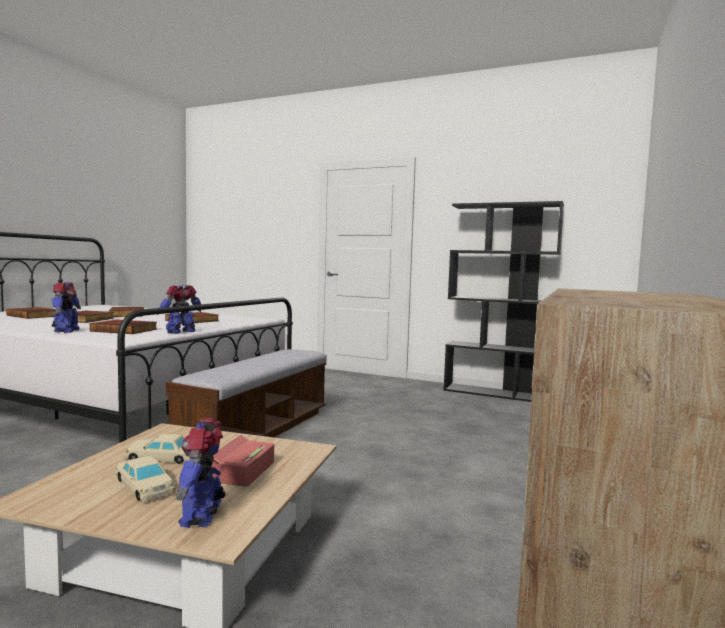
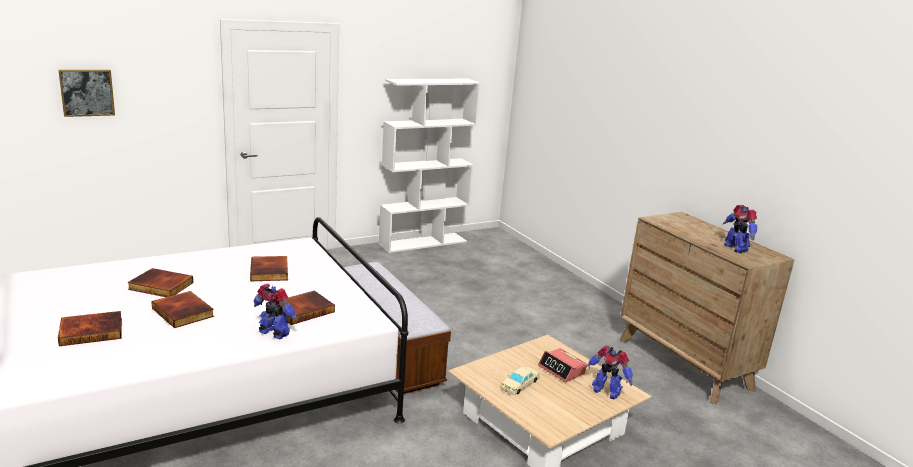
camera: 55 degrees left, 15 degrees up
beige toy car [115,456,176,502] -> none
toy robot [158,284,201,334] -> toy robot moved to [723,205,757,253]
black bookcase [443,201,564,402] -> white bookcase [379,79,481,253]
none -> picture [58,70,115,117]

